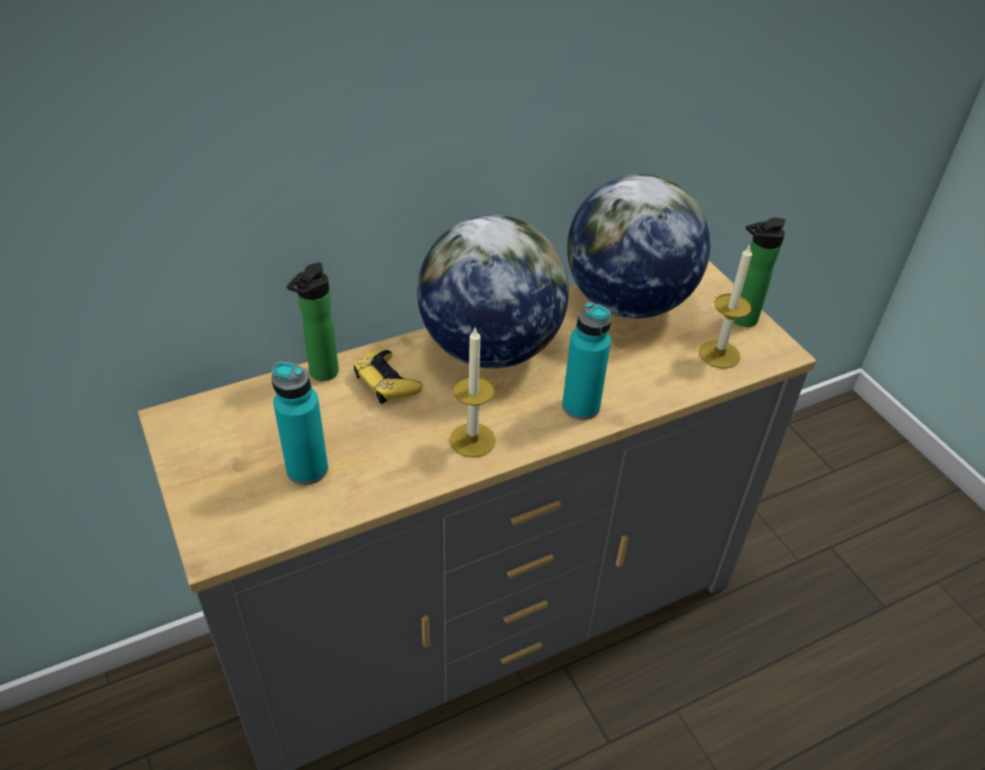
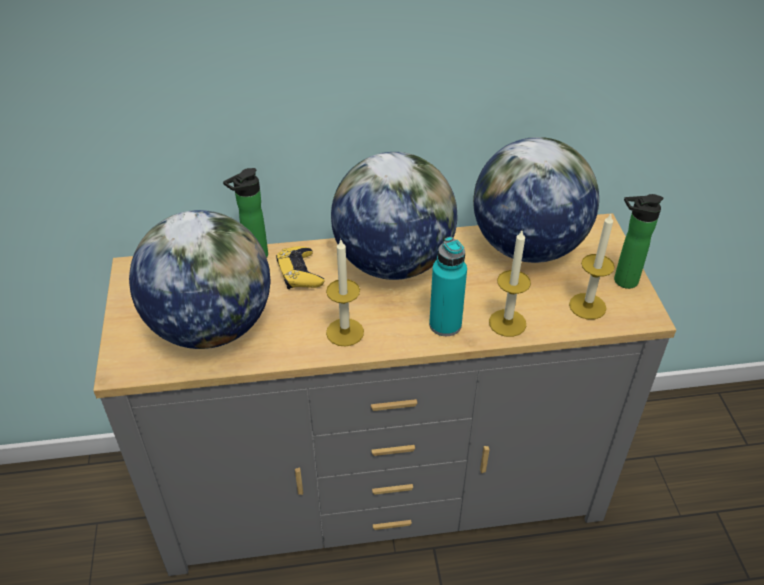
camera: 20 degrees right, 0 degrees up
turquoise bottle [272,361,328,485] -> globe [129,210,270,349]
none -> candle [489,231,531,337]

